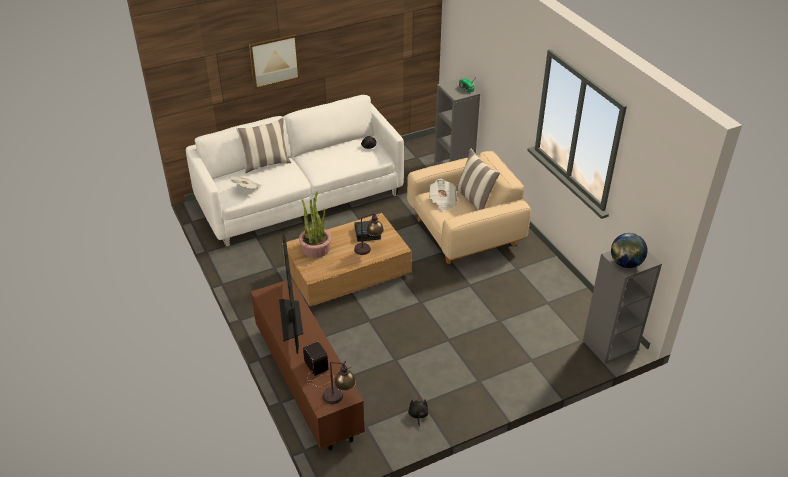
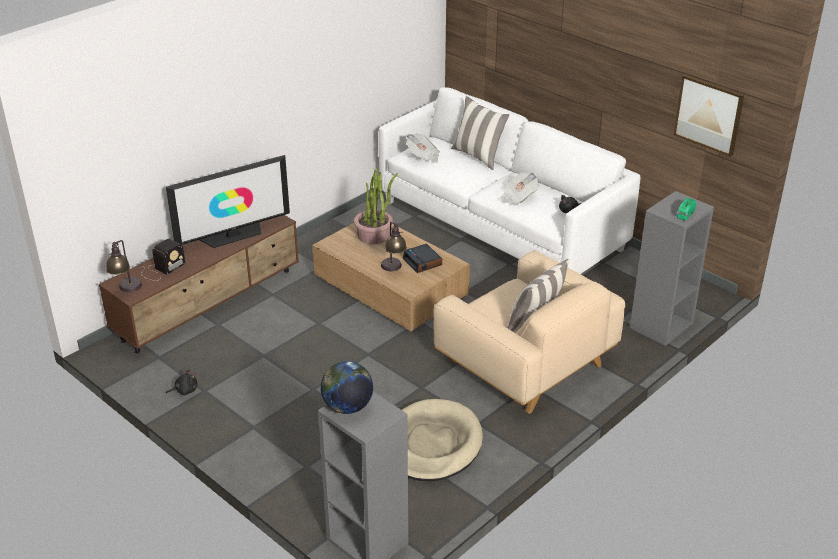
camera: 70 degrees right, 5 degrees down
picture [249,34,300,89] -> picture moved to [673,74,744,157]
newspaper [429,179,457,211] -> newspaper moved to [499,172,539,205]
none -> beige dog bed [402,399,483,481]

